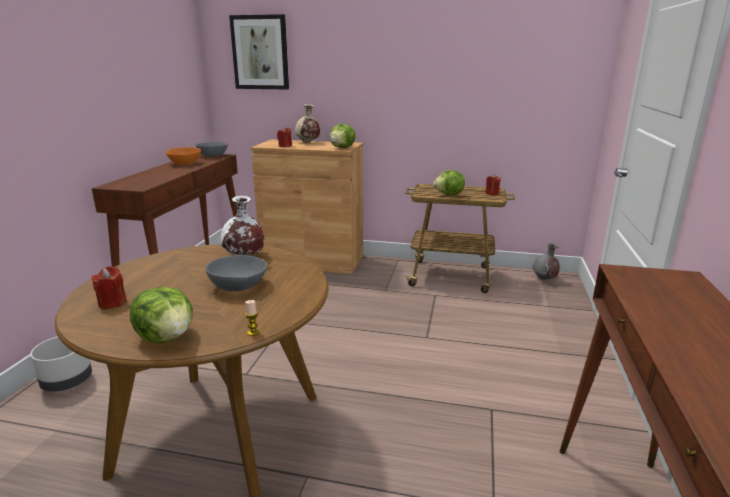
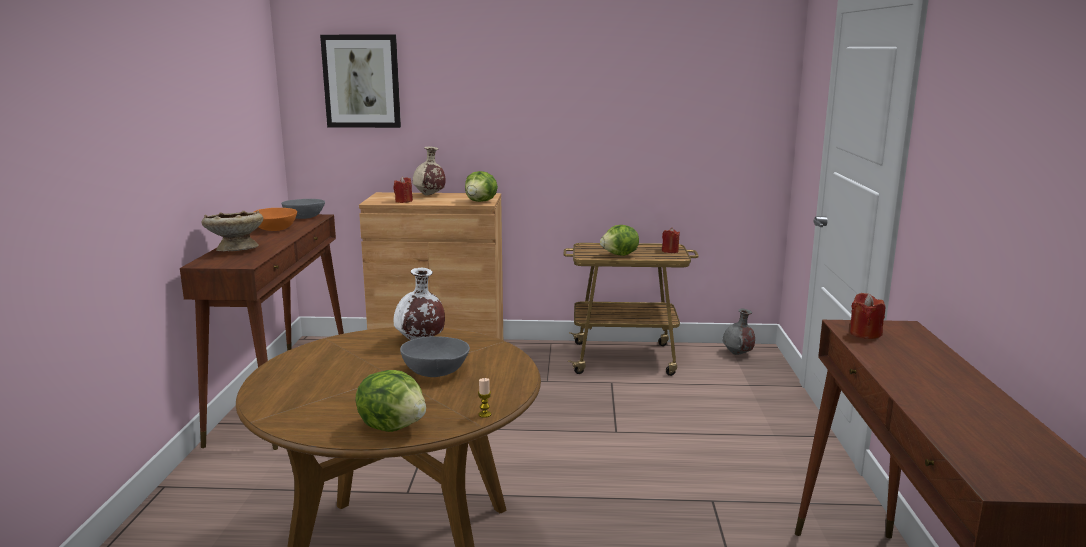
camera: 10 degrees left, 5 degrees down
grey planter [30,337,92,392] -> none
red candle [91,266,127,309] -> red candle moved to [850,293,885,339]
none -> beige bowl [201,210,263,251]

